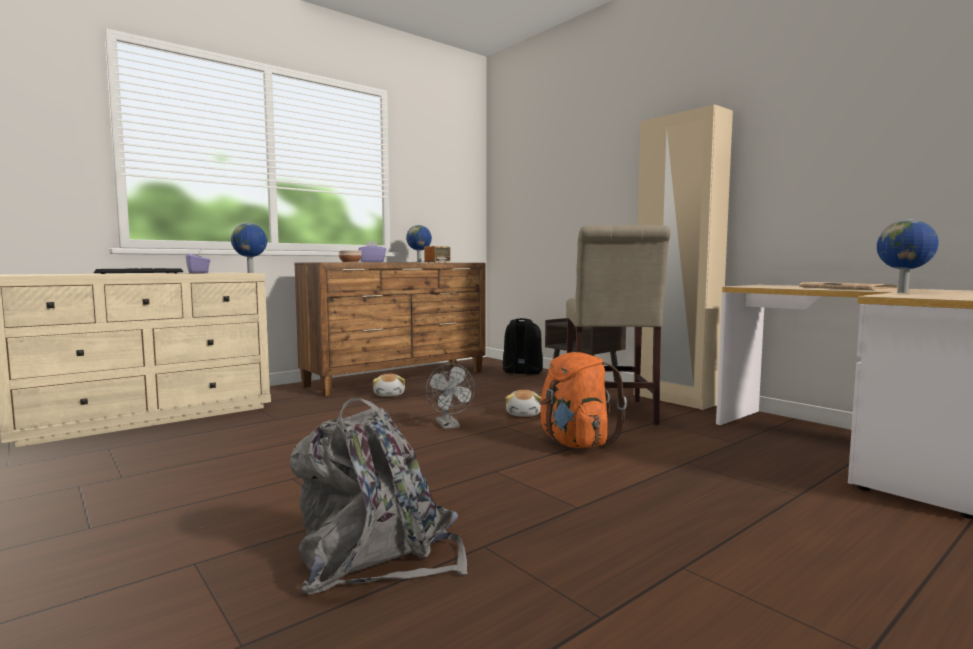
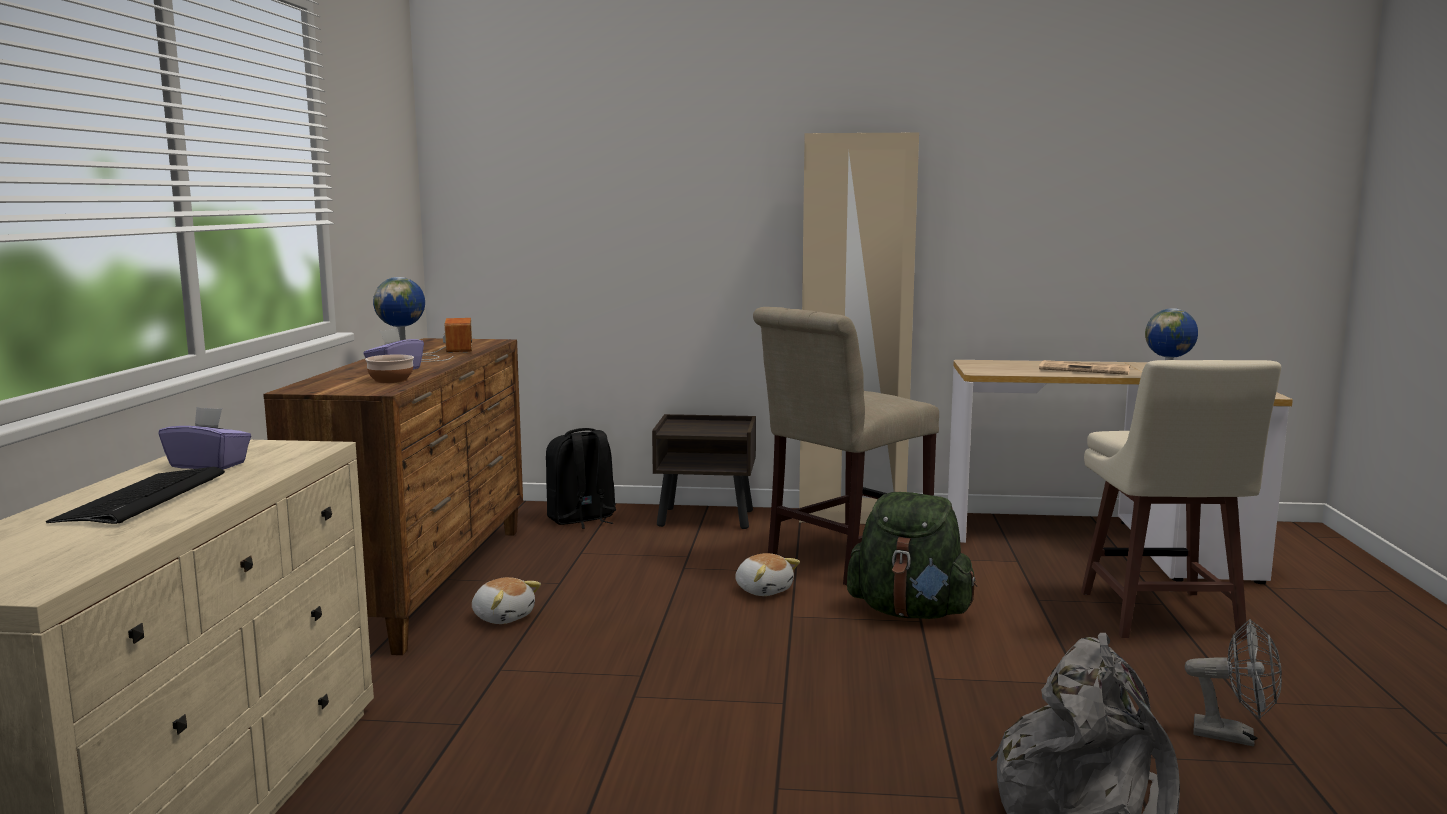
camera: 45 degrees left, 5 degrees up
globe [231,223,267,273] -> none
grey fan [426,363,475,429] -> grey fan moved to [1185,619,1282,747]
orange backpack [540,352,627,448] -> green backpack [847,492,978,619]
beige chair [566,225,670,425] -> beige chair turned 90 degrees clockwise [753,307,939,585]
none -> beige stool [1081,360,1281,638]

